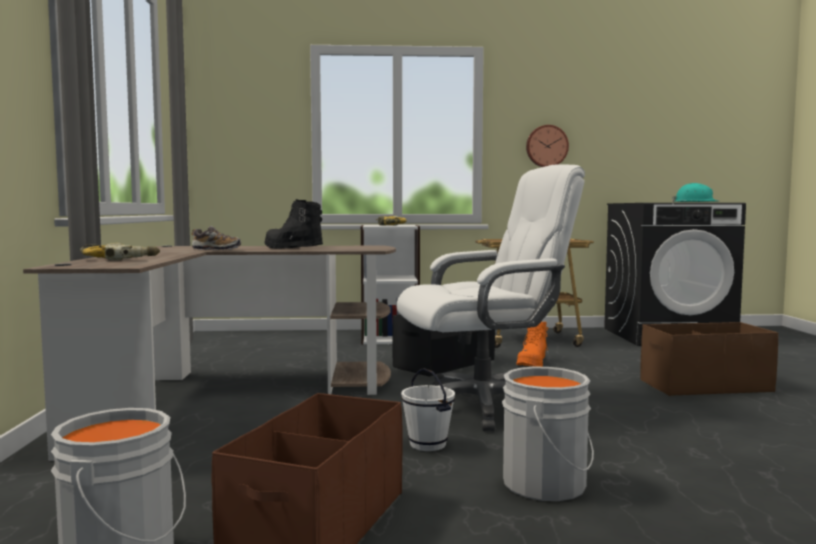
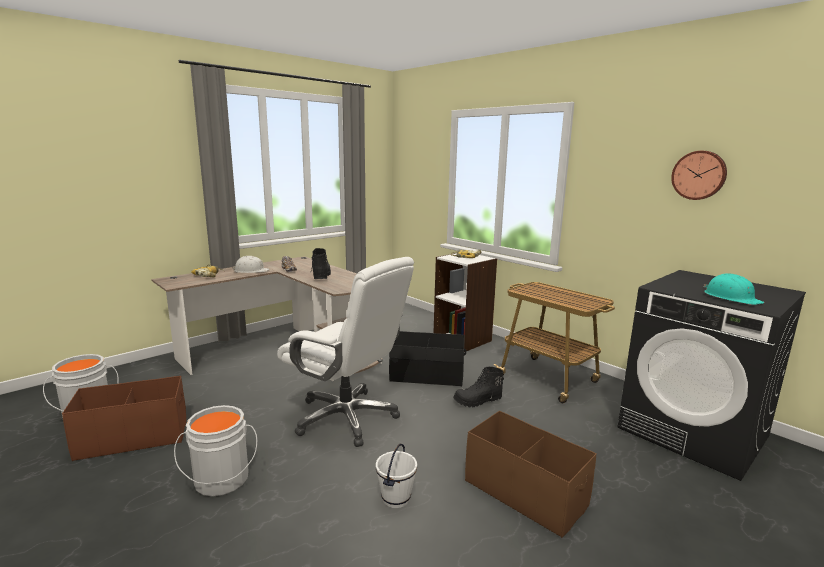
camera: 50 degrees right, 10 degrees up
white bucket [401,368,455,451] -> white bucket moved to [376,444,417,508]
orange boot [516,321,549,367] -> black boot [453,367,504,407]
wall clock [526,125,569,167] -> wall clock moved to [671,151,727,200]
none -> white hard hat [232,256,269,273]

